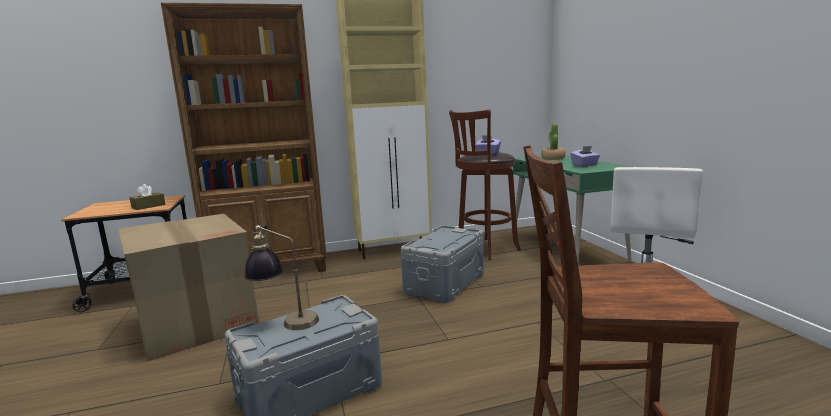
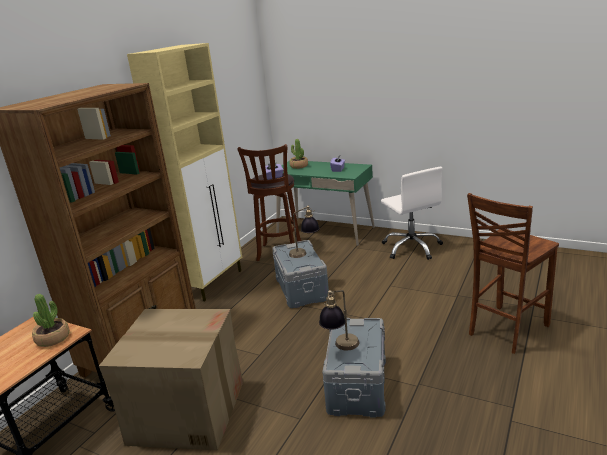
camera: 45 degrees left, 10 degrees up
brown tissue box [129,184,166,210] -> potted plant [32,294,70,347]
none -> table lamp [289,205,320,258]

